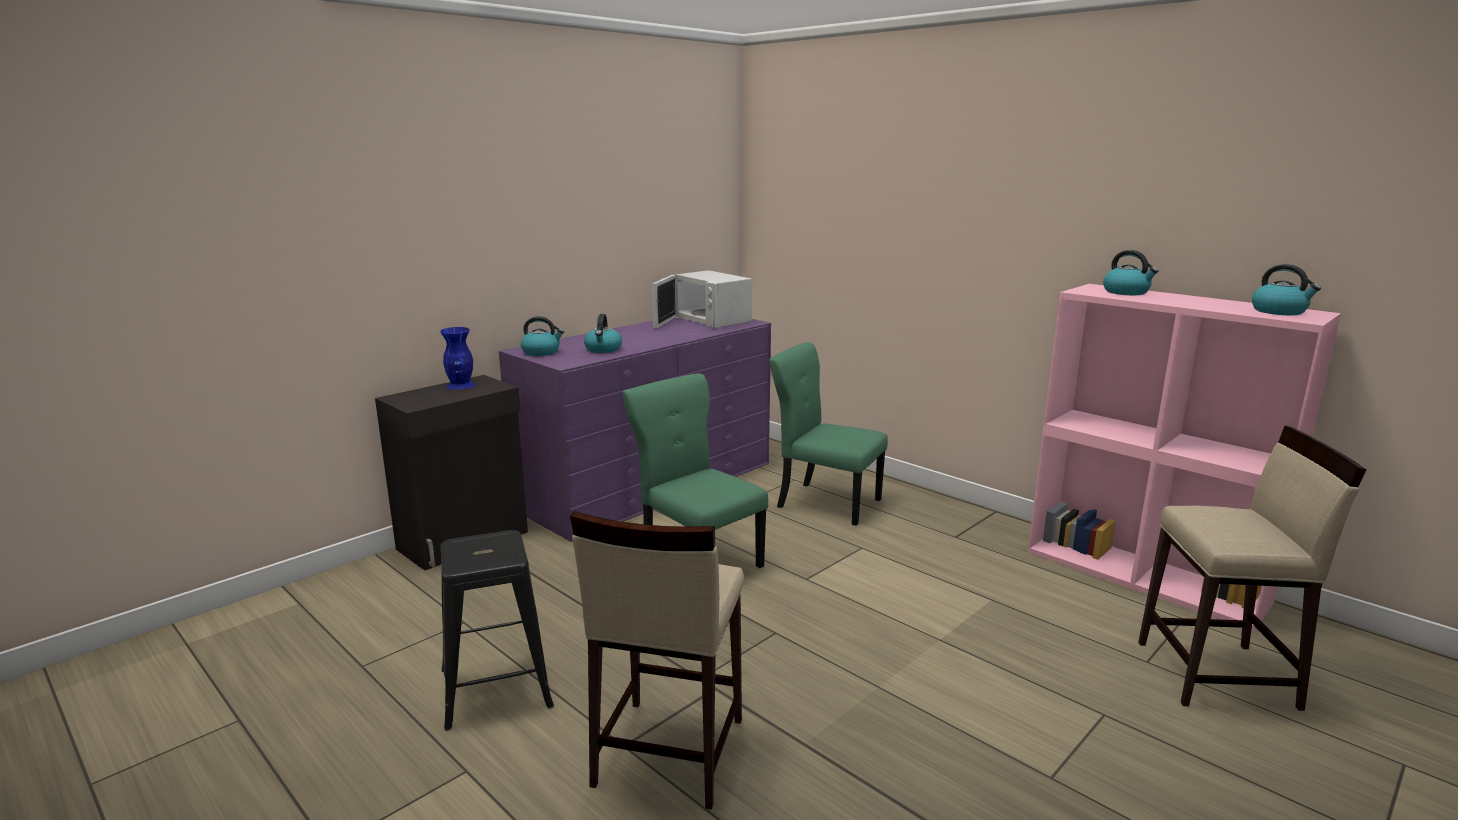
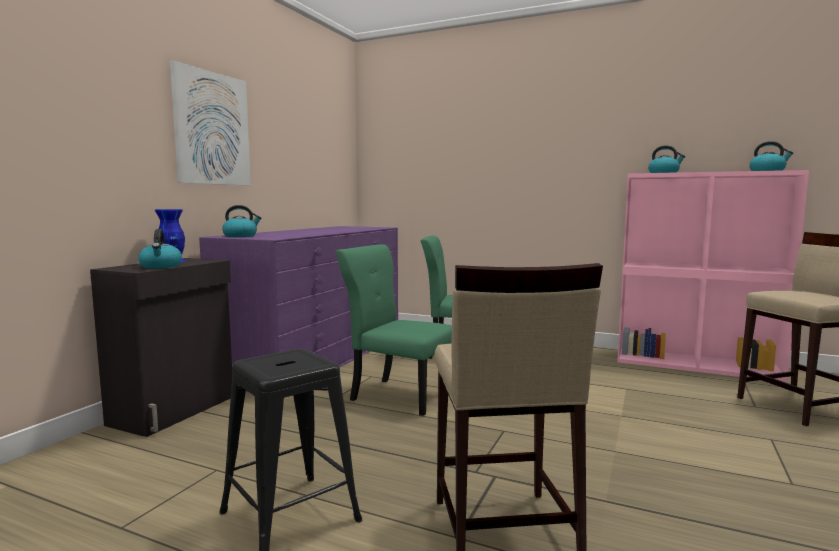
camera: 20 degrees left, 10 degrees down
kettle [584,314,622,353] -> kettle moved to [138,229,182,269]
white microwave [652,270,752,328] -> none
none -> picture [170,60,251,185]

